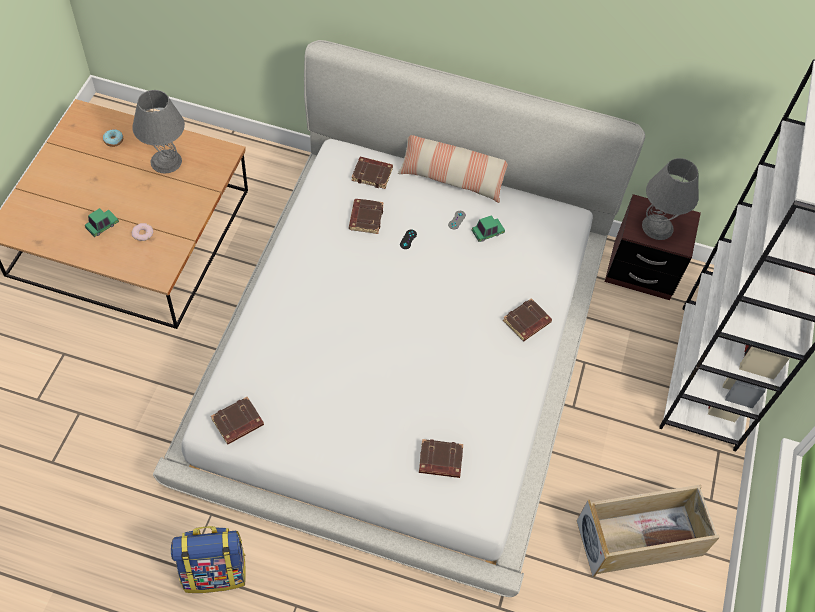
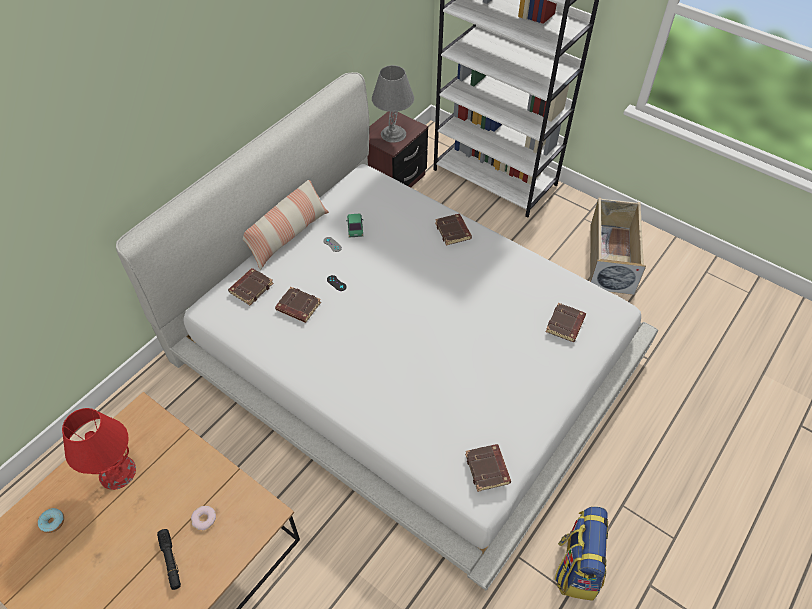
camera: 65 degrees left, 5 degrees down
toy car [85,208,119,237] -> black flashlight [157,529,181,590]
grey table lamp [132,90,185,173] -> red table lamp [62,408,136,490]

